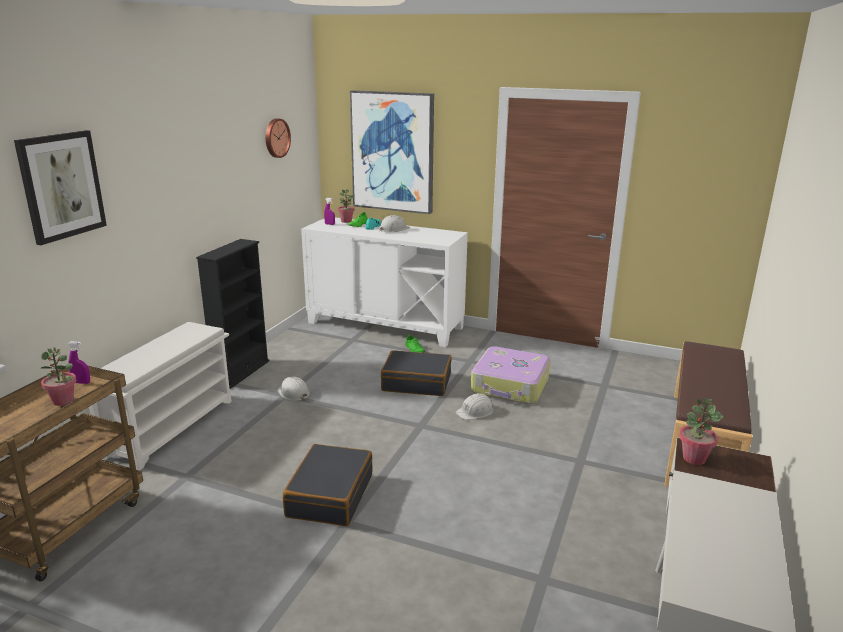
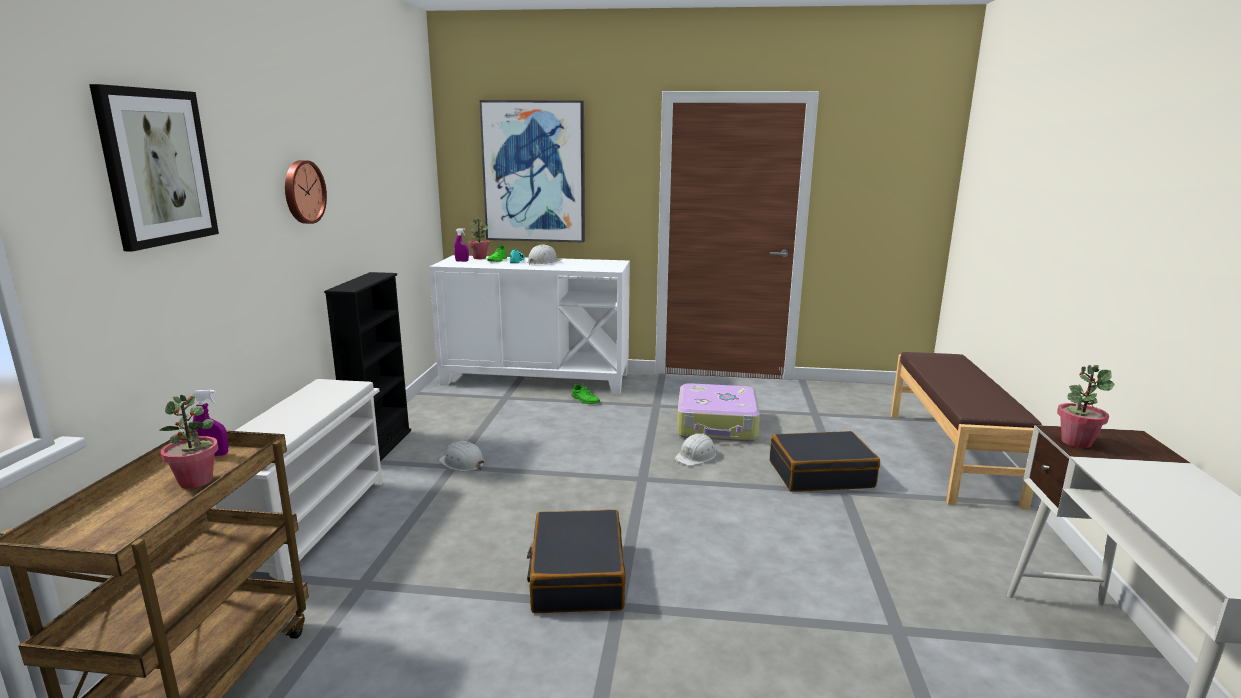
camera: 15 degrees left, 5 degrees down
wall clock [266,118,291,158] -> wall clock moved to [285,160,327,224]
black suitcase [381,350,452,396] -> black suitcase moved to [770,431,880,492]

